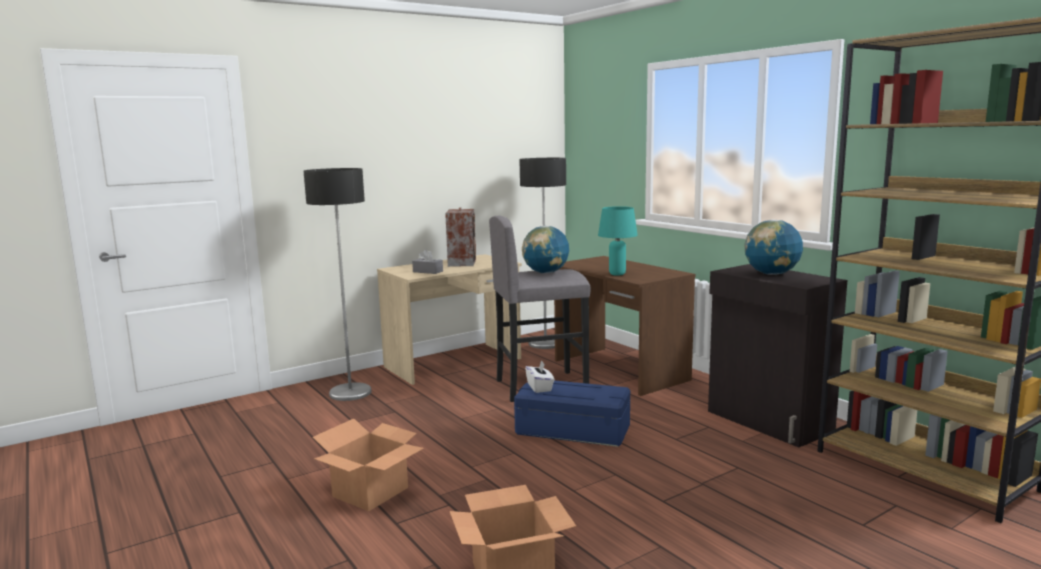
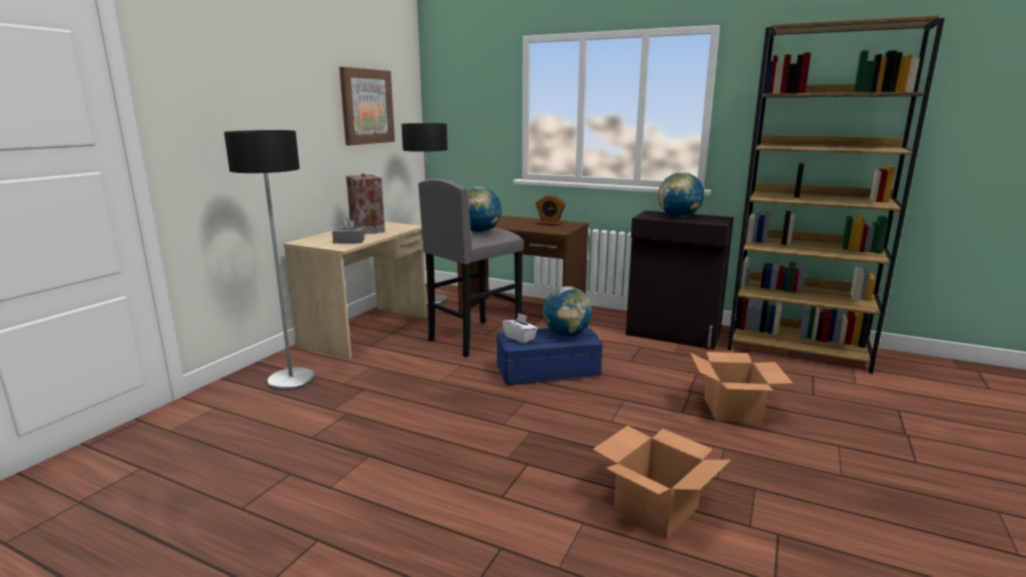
camera: 30 degrees left, 5 degrees up
cardboard box [313,419,424,511] -> cardboard box moved to [690,352,793,423]
turquoise table lamp [598,206,638,276] -> none
none -> picture [339,67,395,145]
none -> alarm clock [536,195,565,226]
none -> globe [543,286,592,336]

